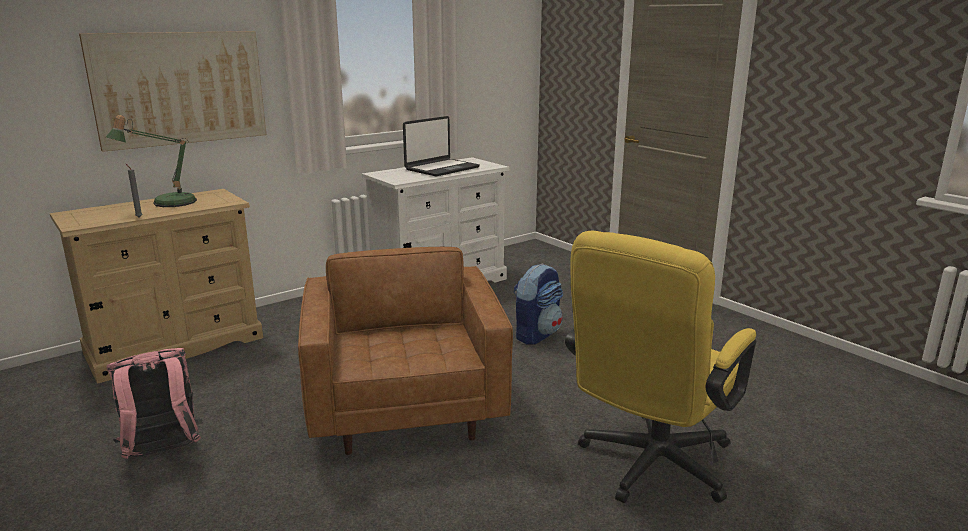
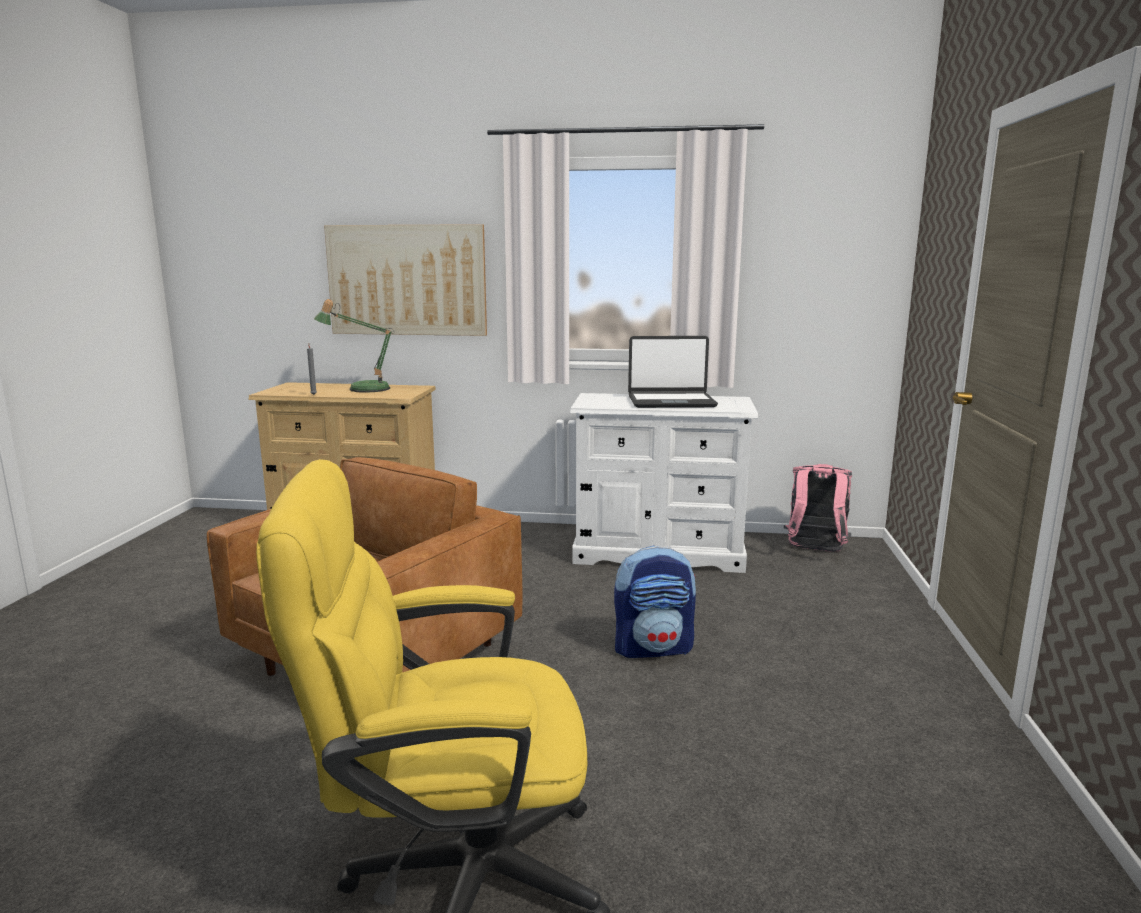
camera: 45 degrees right, 5 degrees down
pink backpack [106,348,203,459] -> pink backpack moved to [783,464,852,552]

